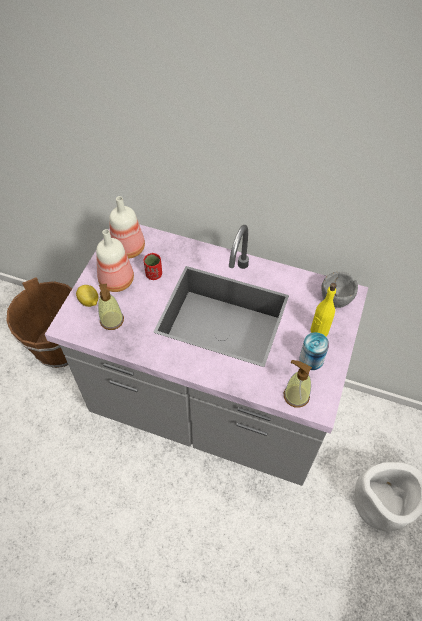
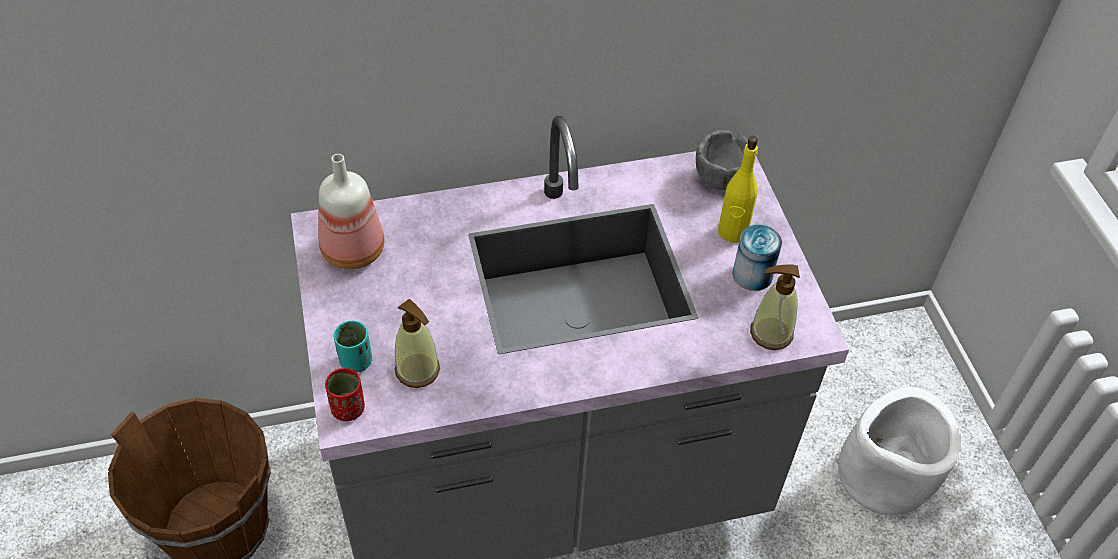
camera: 35 degrees left, 5 degrees down
lemon [76,285,98,307] -> turquoise cup [334,321,372,373]
bottle [96,229,134,292] -> none
red cup [144,253,162,280] -> red cup moved to [325,368,365,421]

